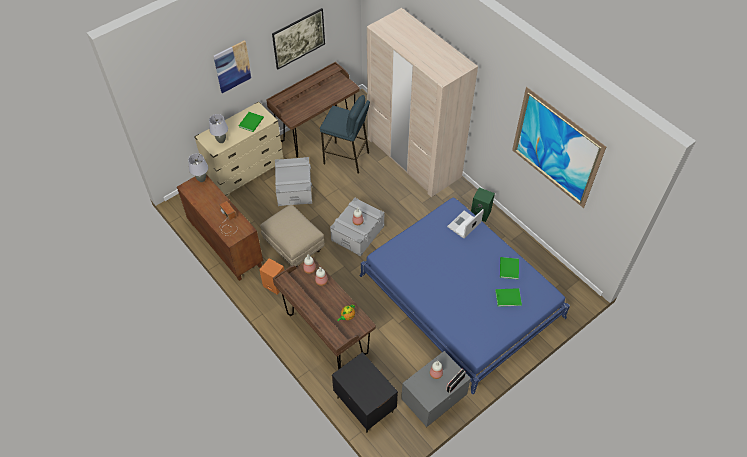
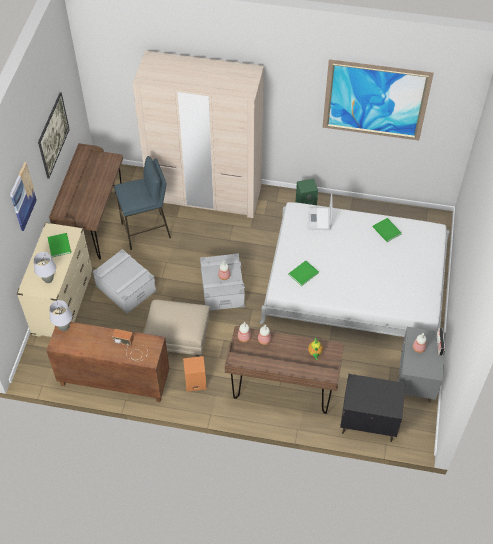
camera: 40 degrees left, 0 degrees up
blue bed [359,197,570,394] -> white bed [260,202,450,337]
green book [495,288,522,307] -> green book moved to [288,261,319,286]

